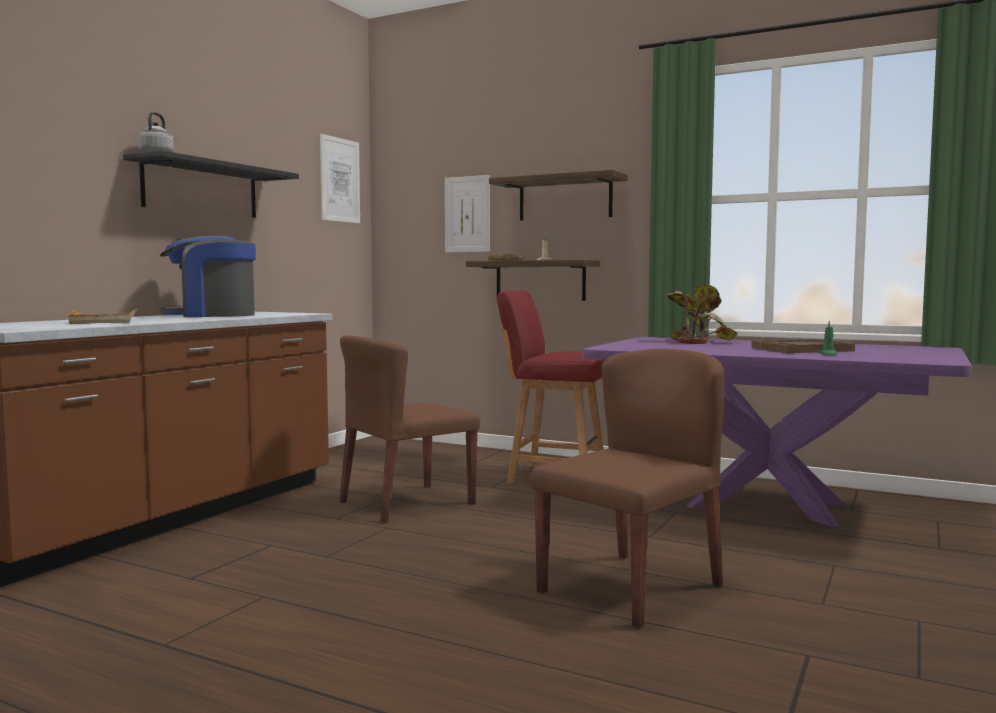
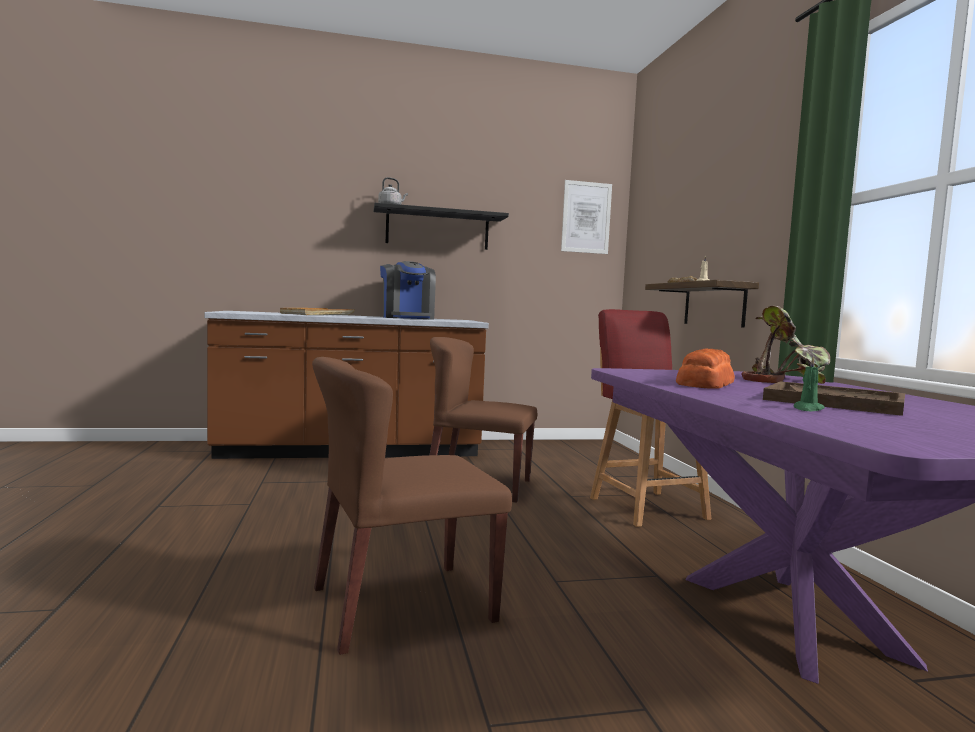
camera: 50 degrees right, 0 degrees up
coffee machine [159,236,256,317] -> coffee machine turned 150 degrees counterclockwise [380,261,436,320]
picture [445,175,490,252] -> none
shelf [489,170,627,221] -> none
brown chair [530,349,724,629] -> brown chair turned 150 degrees clockwise [312,357,512,655]
none -> bread [676,348,735,389]

